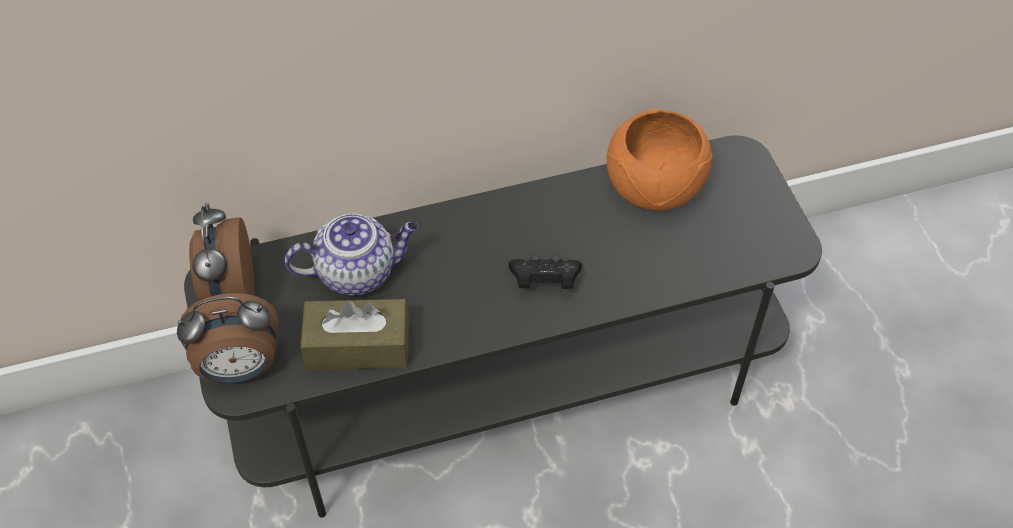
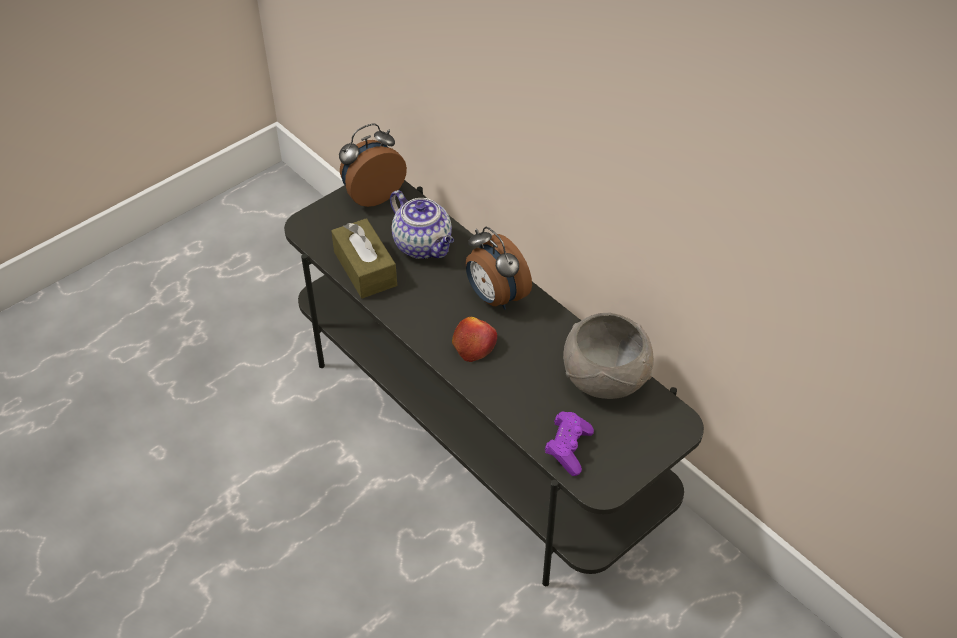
camera: 65 degrees right, 5 degrees down
alarm clock [177,293,279,383] -> alarm clock moved to [466,227,532,310]
black game controller [508,254,582,289] -> apple [452,317,497,362]
orange bowl [607,108,713,211] -> grey bowl [563,312,654,399]
none -> purple game controller [545,411,594,476]

